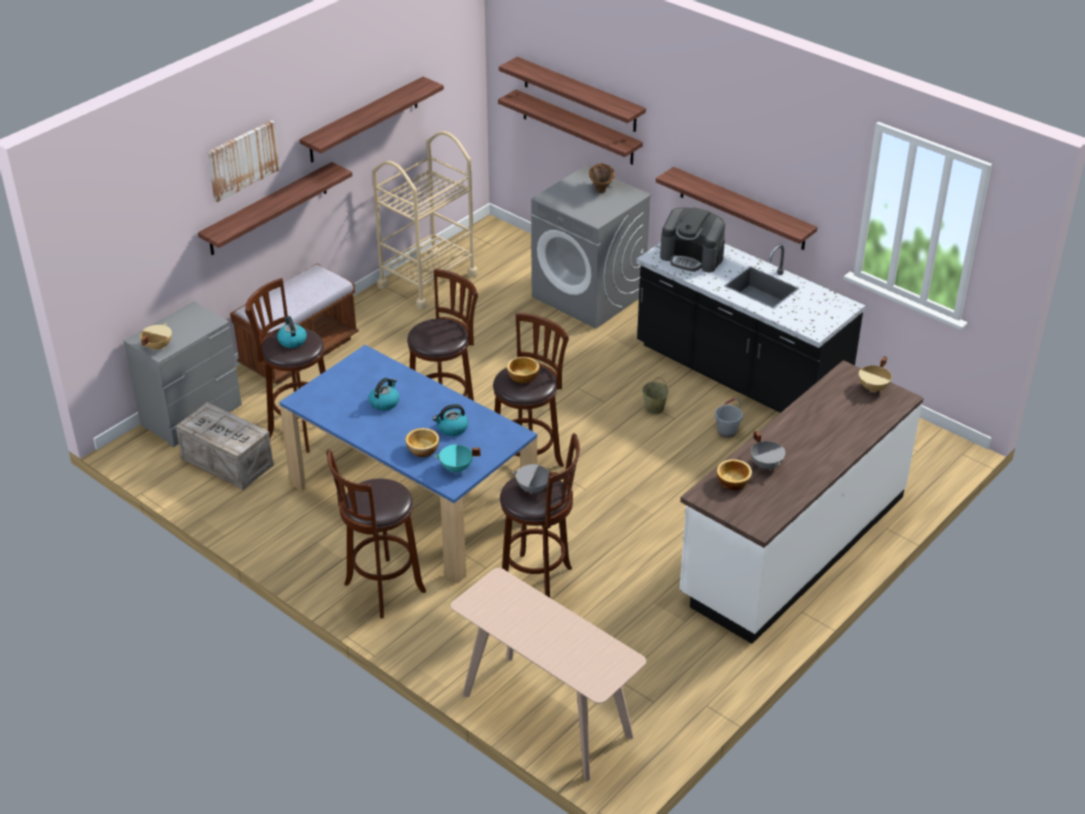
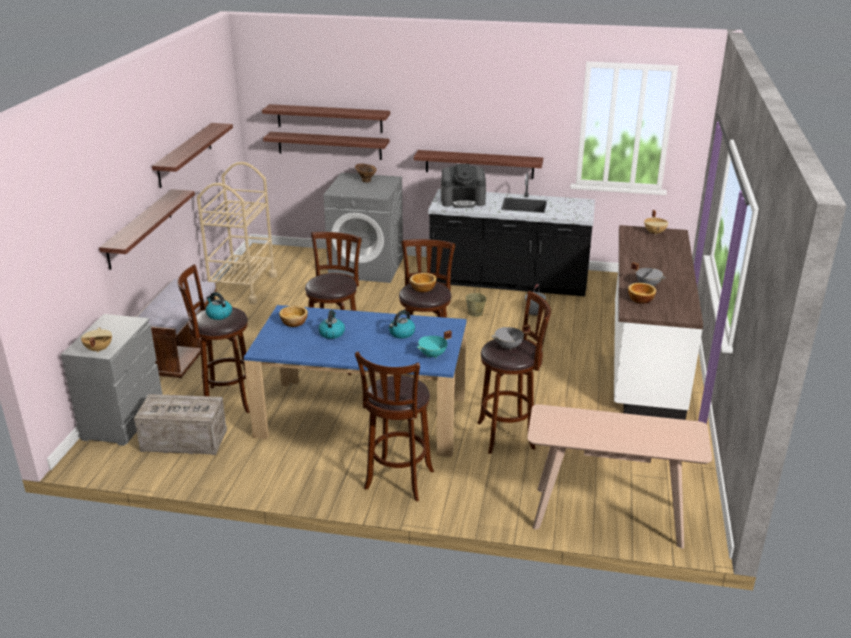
camera: 30 degrees left, 10 degrees down
picture [207,120,280,202] -> none
bowl [405,428,439,457] -> bowl moved to [279,306,308,327]

